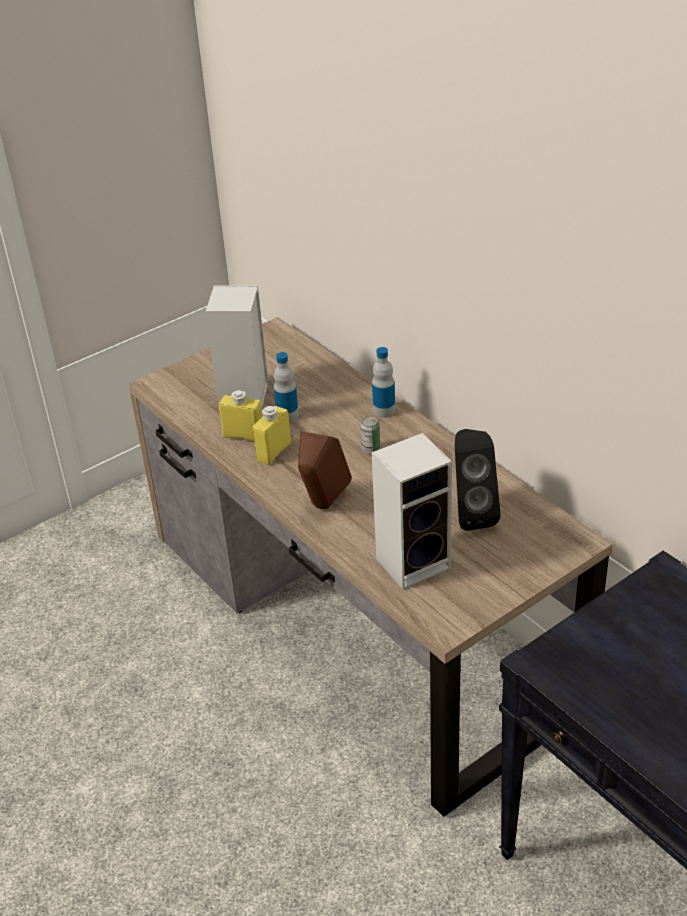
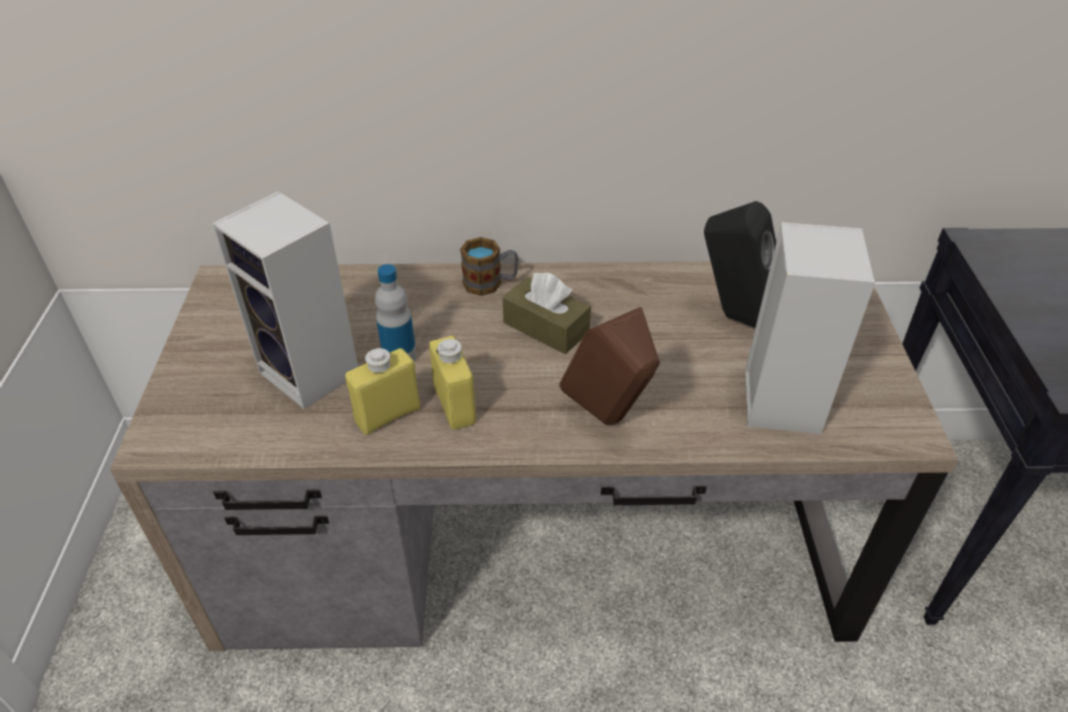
camera: 55 degrees left, 5 degrees up
can [360,416,380,454] -> brown tissue box [503,273,591,354]
bottle [372,347,395,418] -> mug [460,237,518,296]

